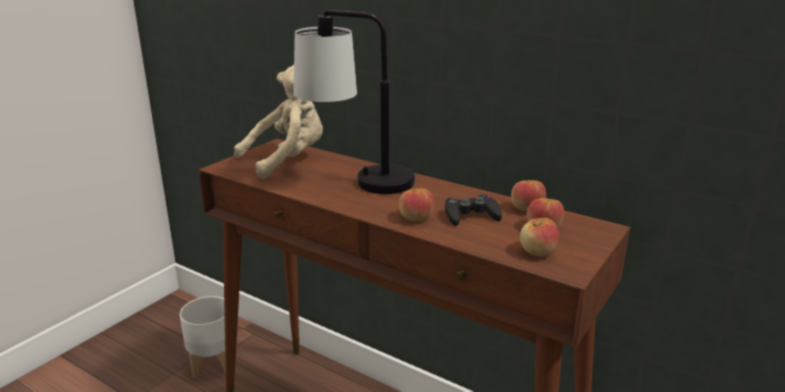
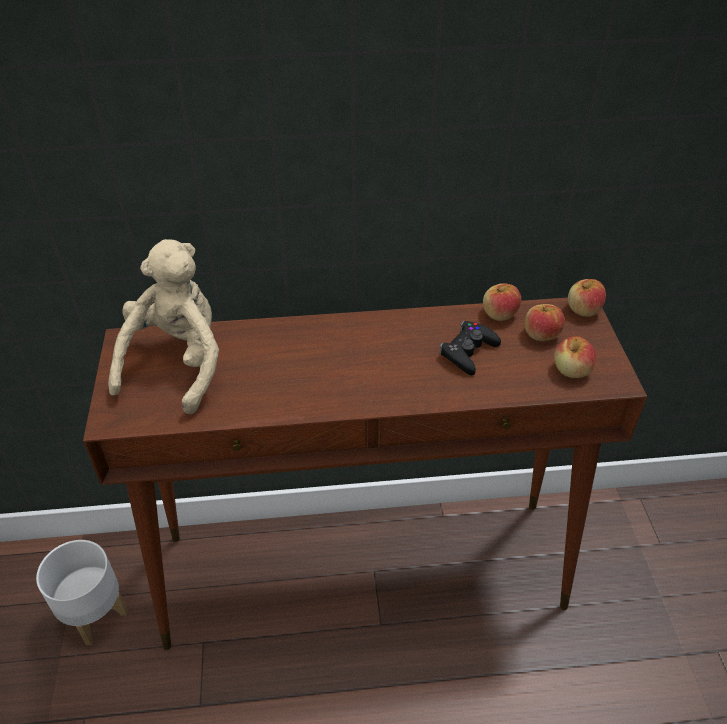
camera: 40 degrees left, 20 degrees up
table lamp [293,9,415,194] -> none
apple [399,188,434,221] -> apple moved to [568,279,606,317]

